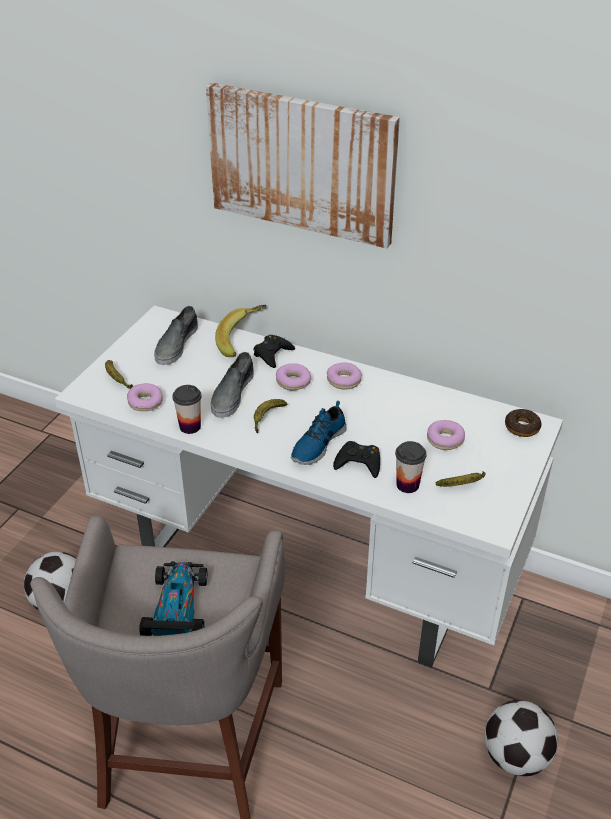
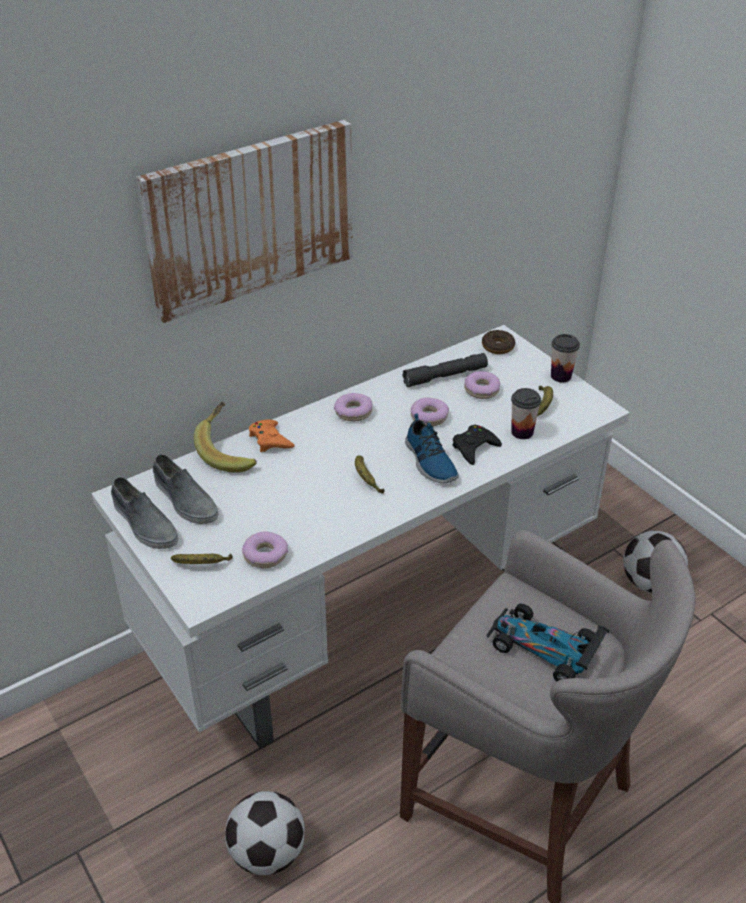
camera: 60 degrees left, 0 degrees up
cup [172,385,202,434] -> cup moved to [551,334,580,382]
grey shoe [211,352,254,418] -> grey shoe moved to [111,477,178,549]
black game controller [254,335,295,368] -> orange game controller [249,420,295,452]
donut [276,363,311,390] -> donut moved to [411,397,449,426]
none -> grey flashlight [402,353,488,387]

